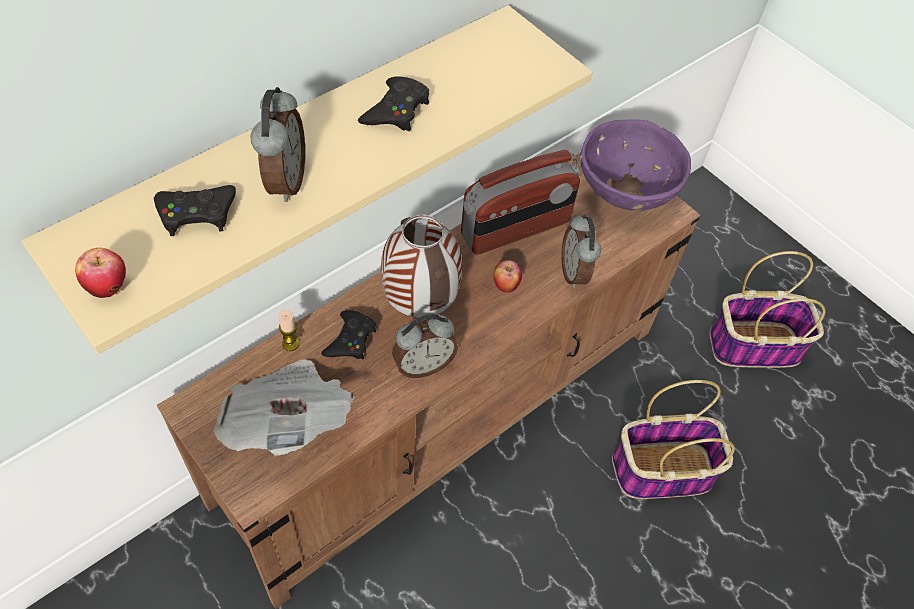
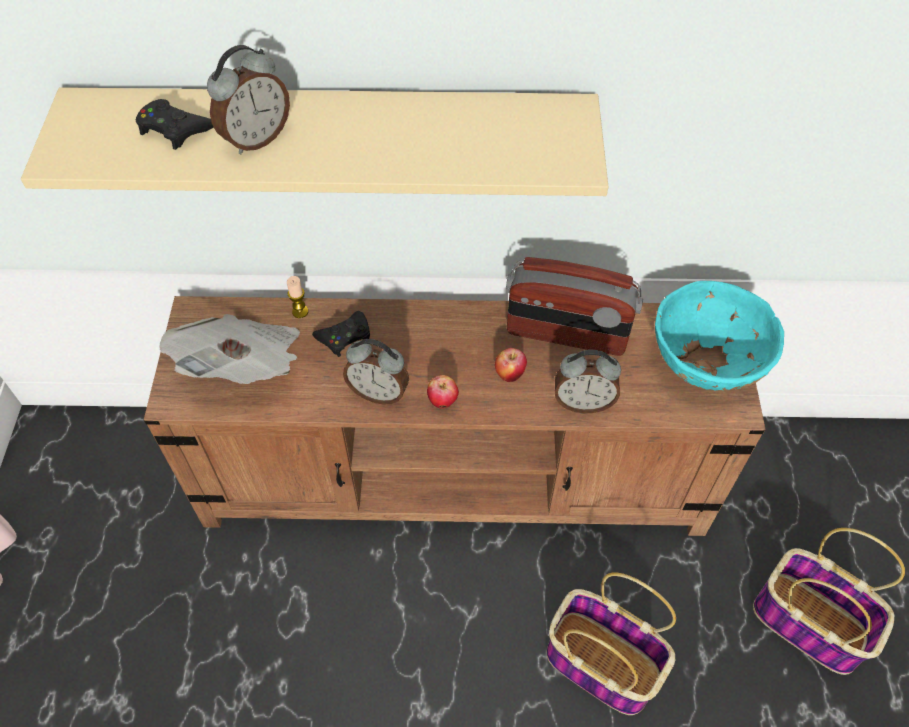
camera: 45 degrees right, 0 degrees up
apple [75,248,126,298] -> apple moved to [427,375,459,409]
black game controller [358,77,429,131] -> none
vase [381,214,462,318] -> none
alarm clock [561,214,601,288] -> alarm clock turned 120 degrees counterclockwise [555,350,621,413]
purple bowl [580,119,691,211] -> turquoise bowl [655,281,784,391]

